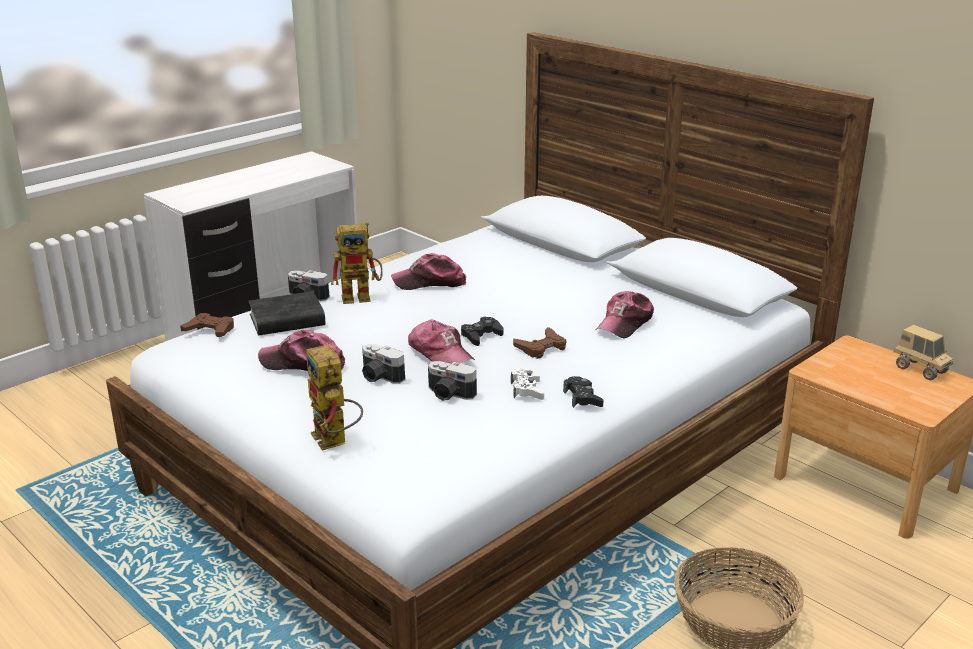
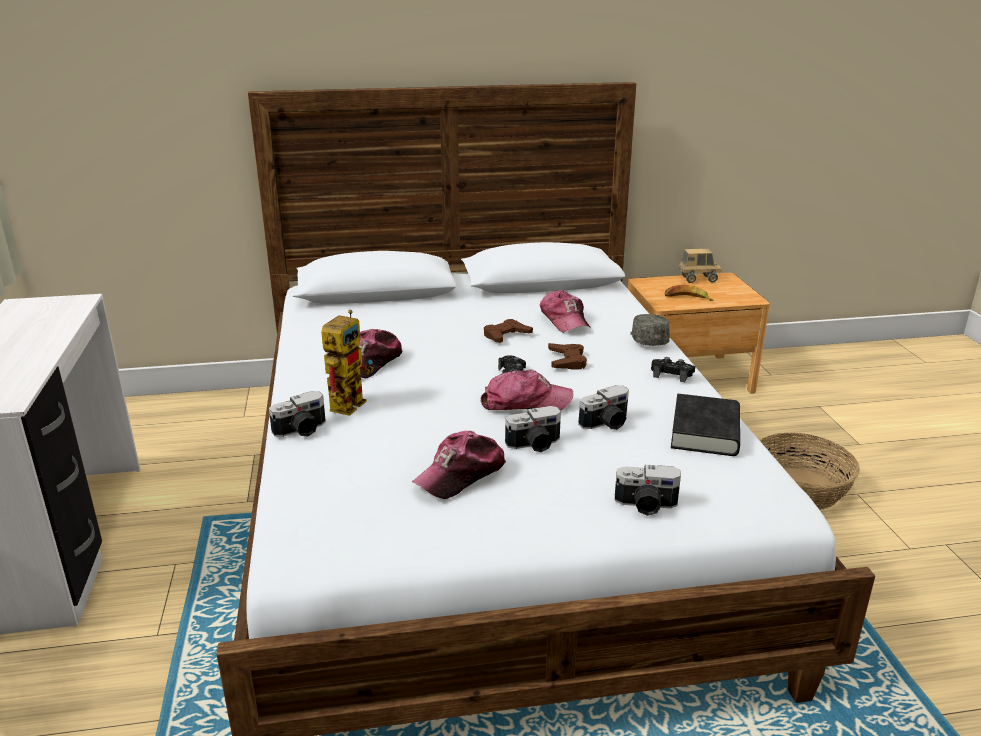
camera: 55 degrees left, 0 degrees up
brown game controller [180,313,234,337] -> brown game controller moved to [484,319,533,343]
black book [248,291,325,335] -> black book moved to [671,394,740,456]
toy robot [306,344,363,451] -> camera [615,465,681,516]
white game controller [511,368,544,400] -> none
none -> grey cap [630,314,670,346]
none -> banana [665,285,714,301]

